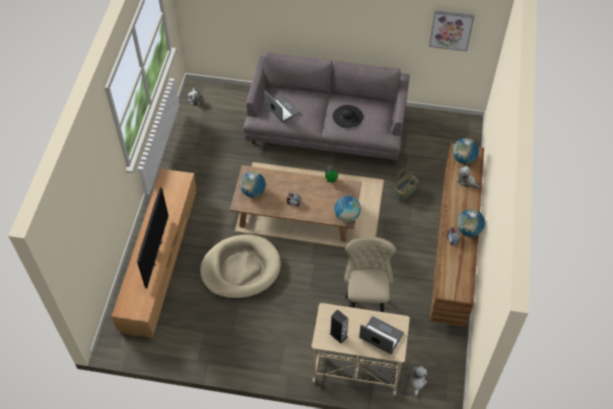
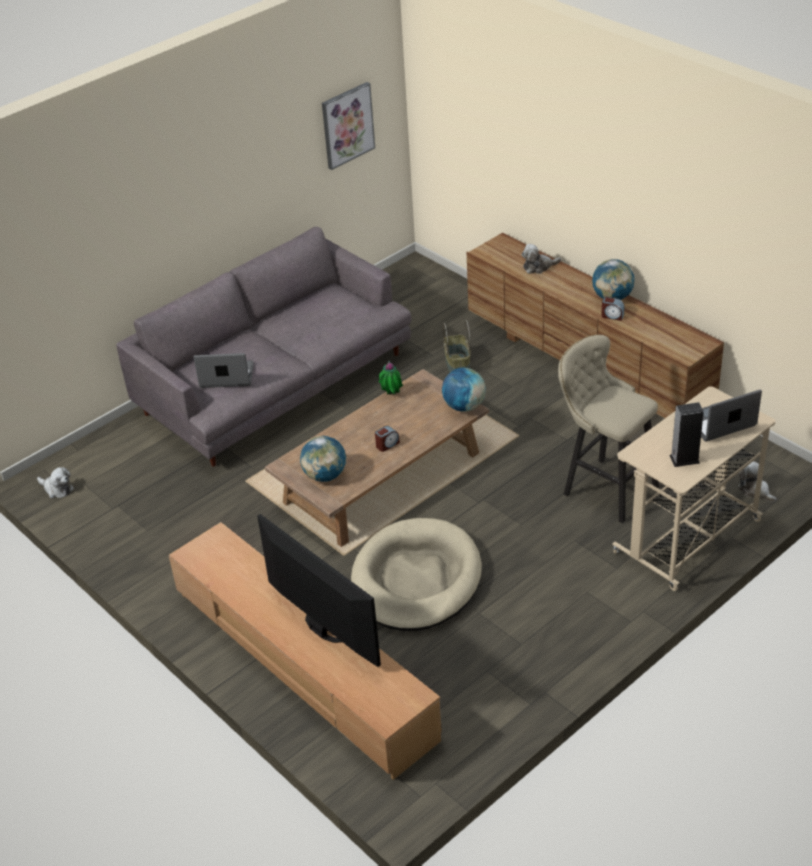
camera: 50 degrees left, 15 degrees down
black hat [332,105,363,128] -> none
globe [453,138,479,164] -> none

